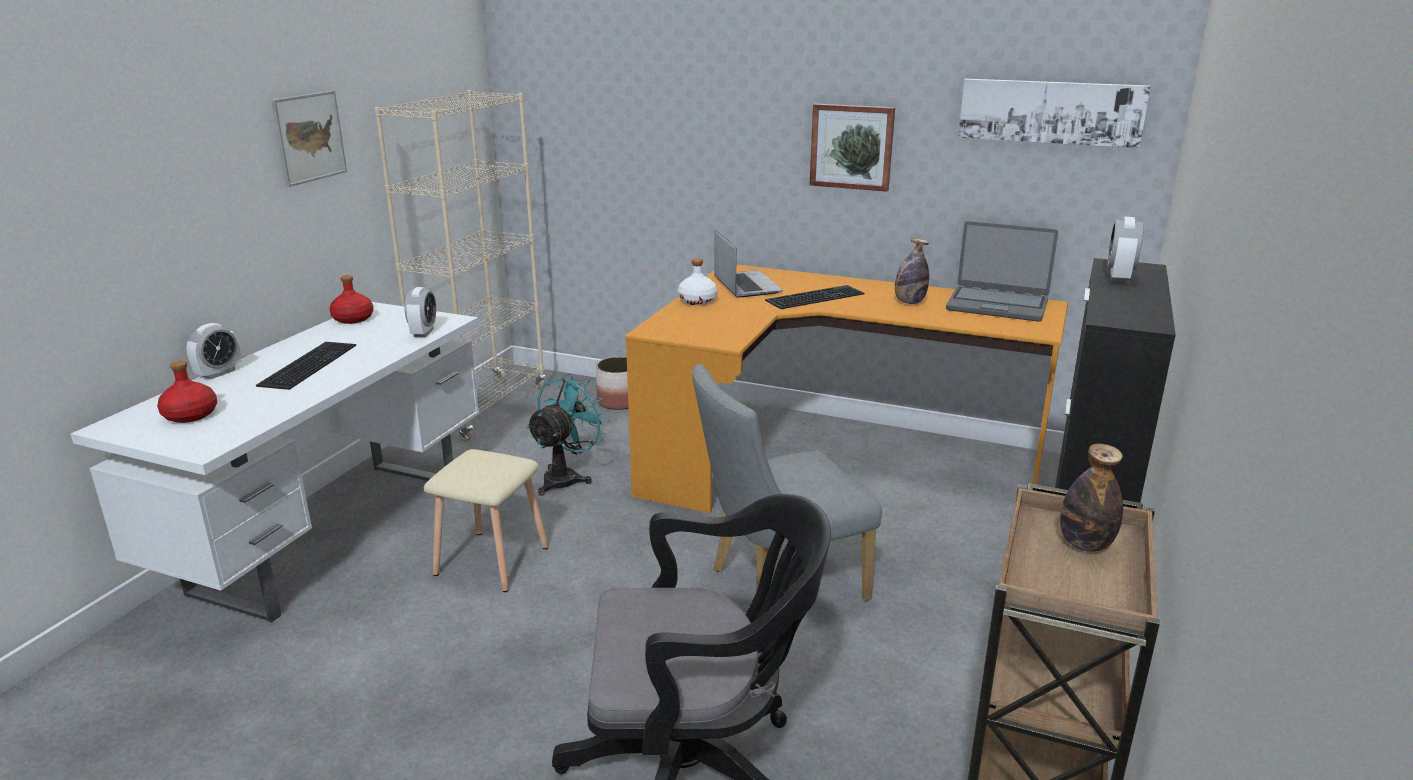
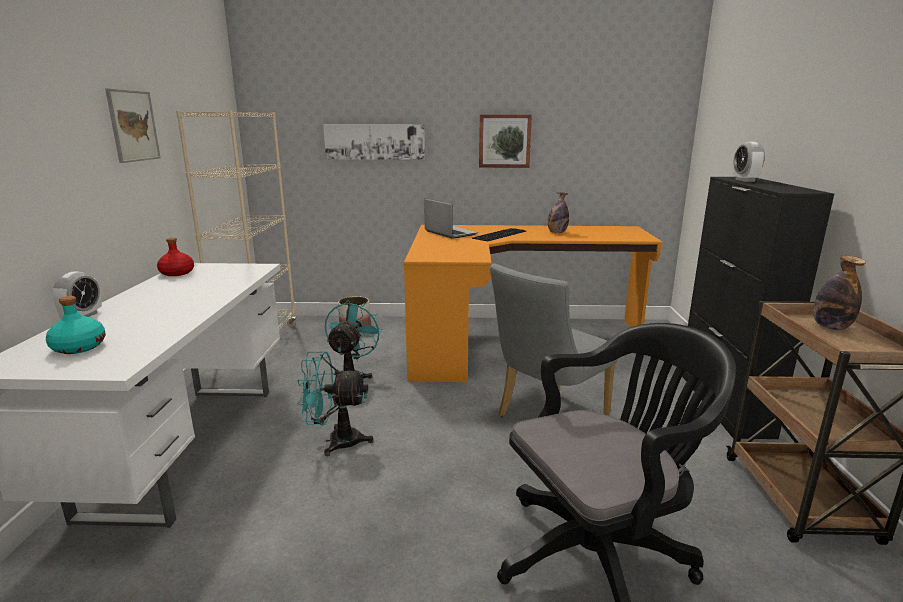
camera: 20 degrees left, 5 degrees down
red bottle [157,361,217,423] -> turquoise bottle [46,296,106,354]
keyboard [256,342,356,390] -> none
alarm clock [405,287,436,337] -> none
beige stool [424,449,548,592] -> turquoise fan [297,352,373,456]
white bottle [678,259,717,305] -> none
laptop [946,221,1058,322] -> none
picture [958,79,1151,149] -> picture moved to [323,125,425,160]

